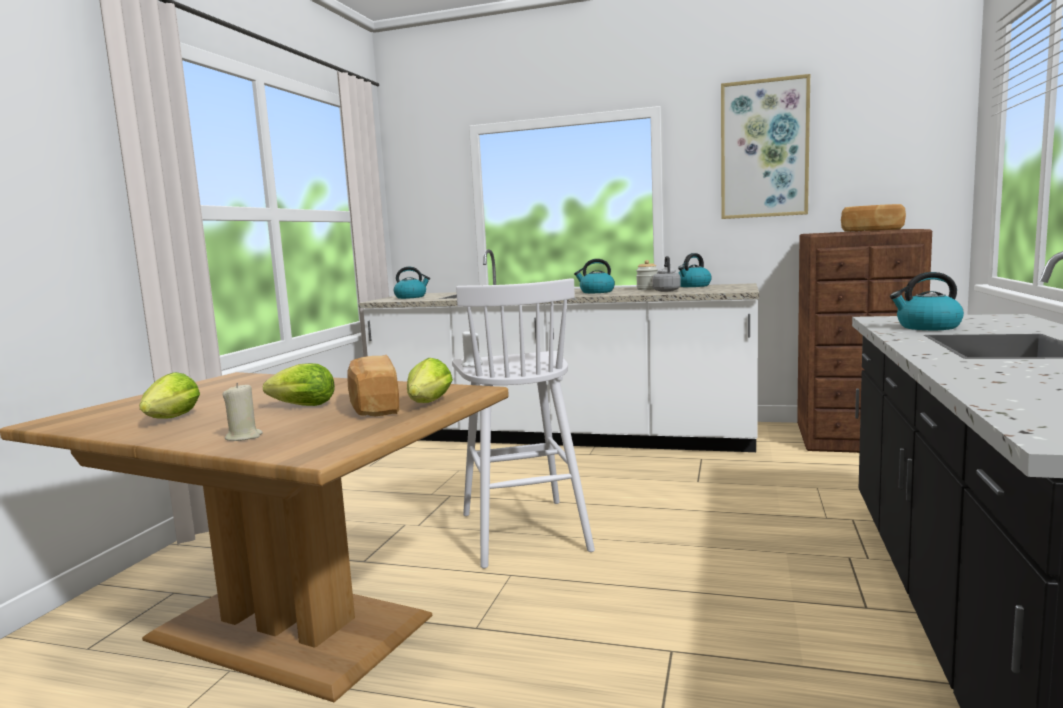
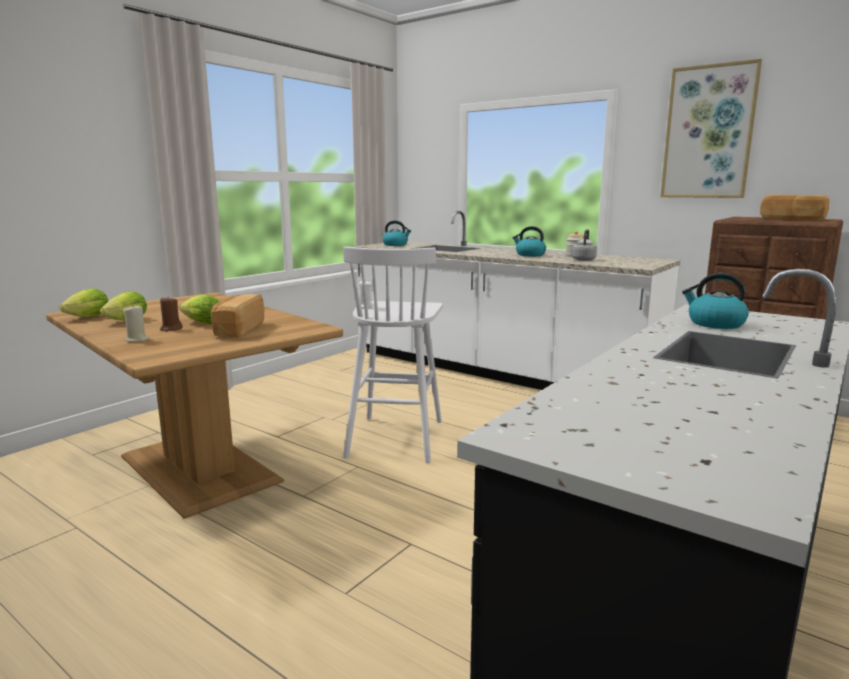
camera: 20 degrees right, 5 degrees up
lettuce [407,358,453,403] -> lettuce moved to [60,288,108,317]
kettle [678,253,712,287] -> none
none -> brown candle [160,297,183,332]

